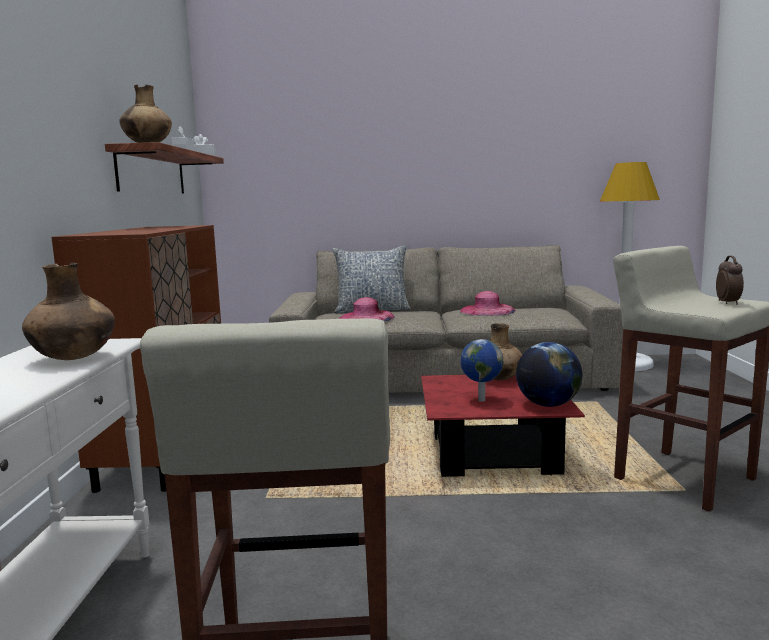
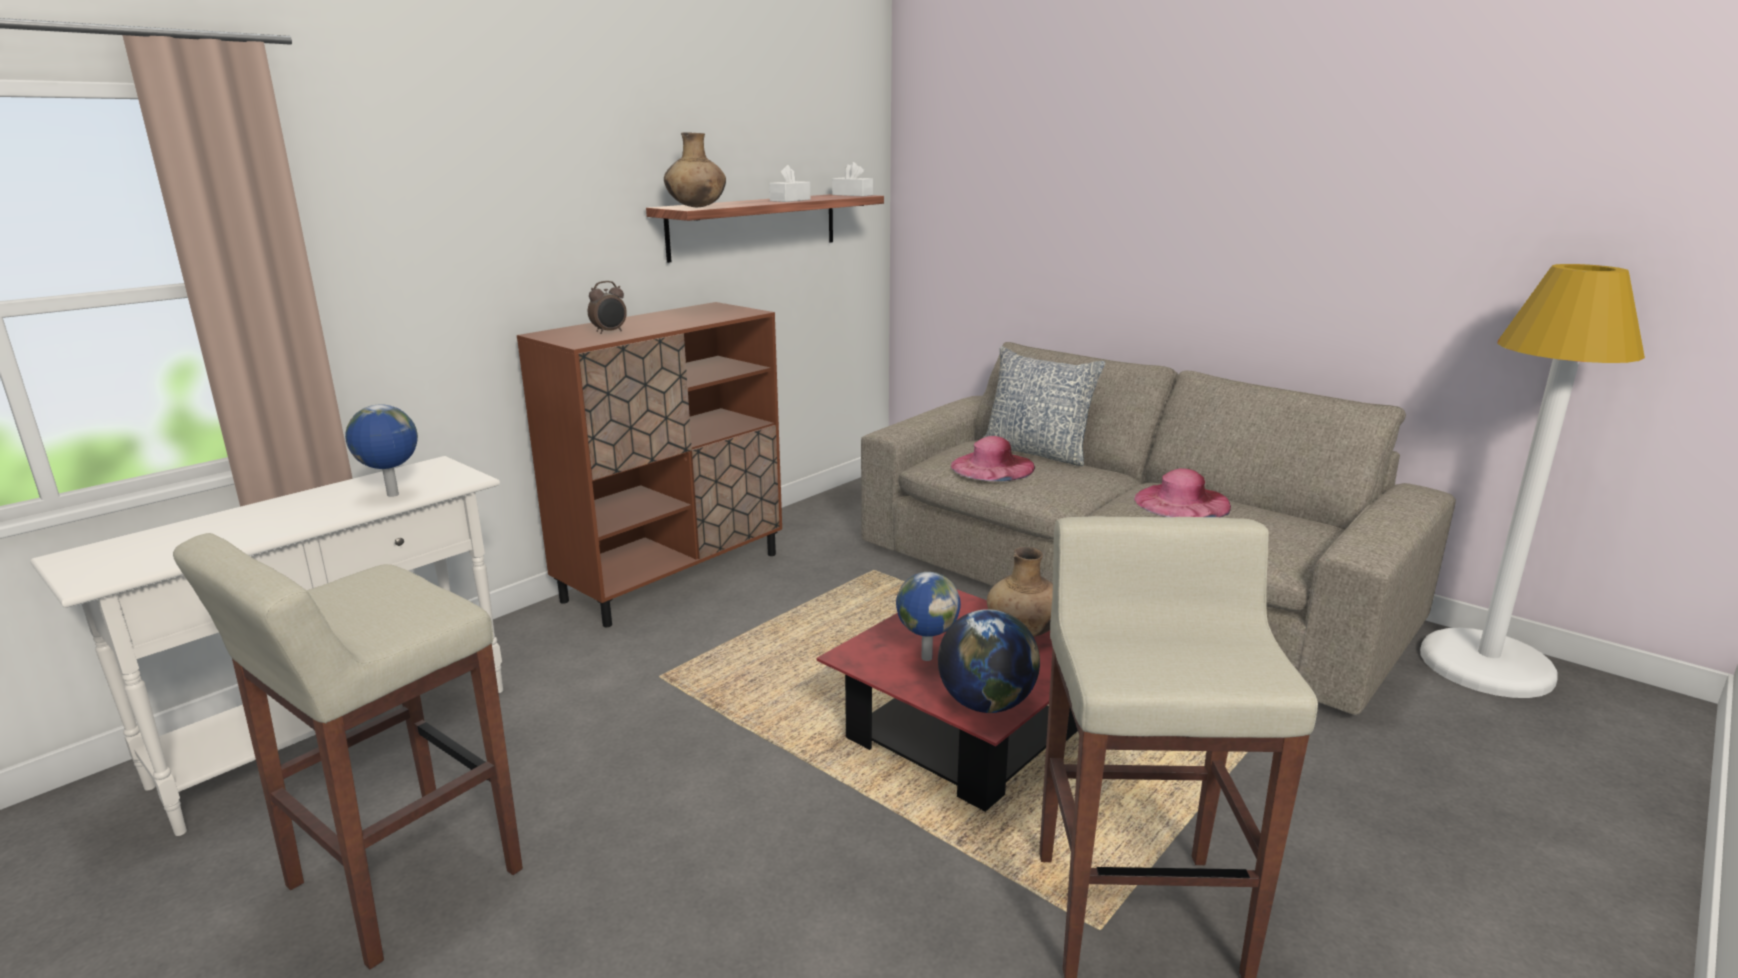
camera: 40 degrees right, 10 degrees up
brown vase [22,263,115,360] -> globe [345,404,418,497]
alarm clock [716,256,744,305] -> alarm clock moved to [588,281,627,334]

